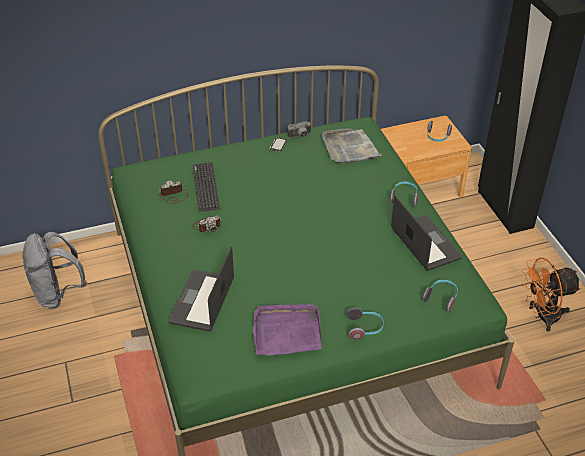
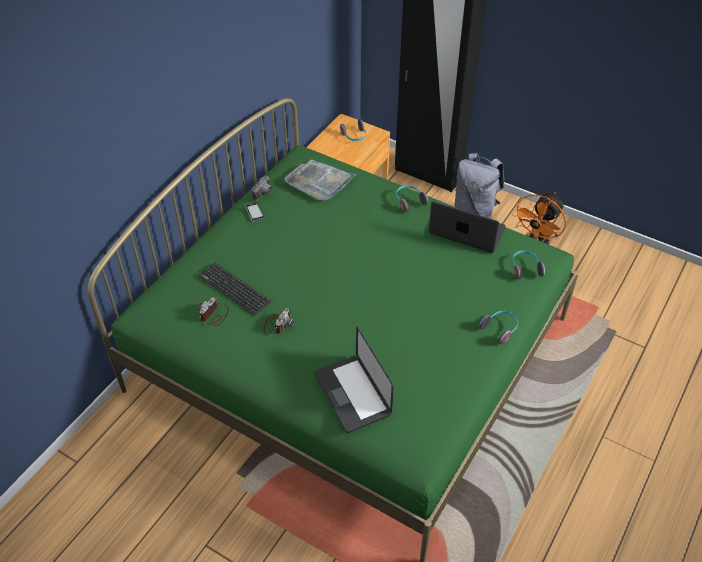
camera: 40 degrees left, 5 degrees up
grey backpack [22,232,87,309] -> grey backpack moved to [454,153,504,218]
purple tray [253,304,322,356] -> none

